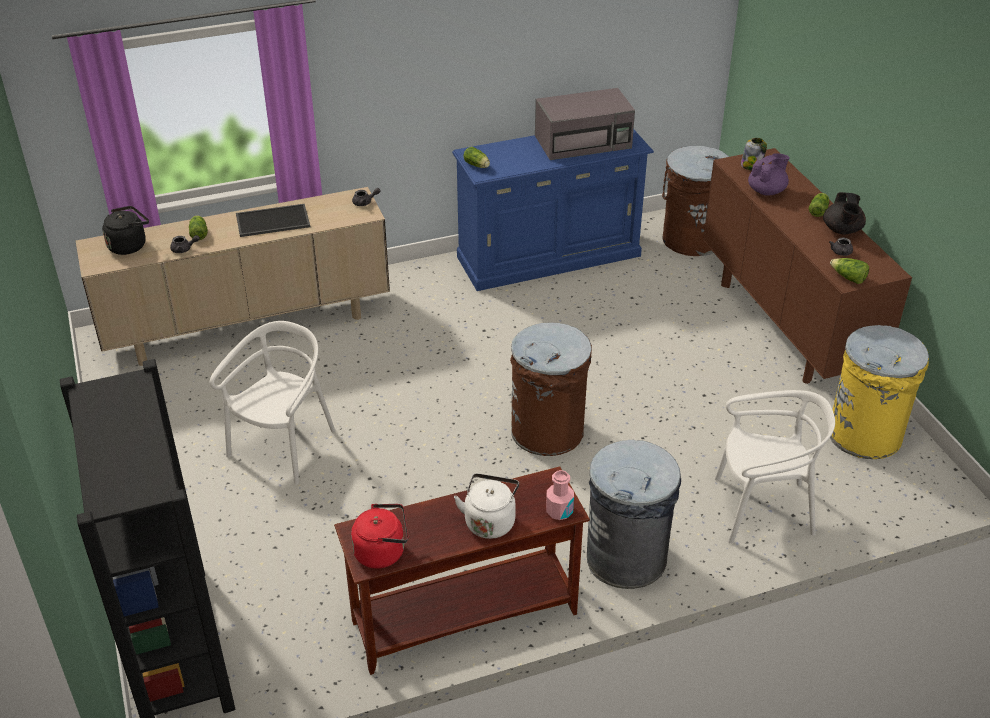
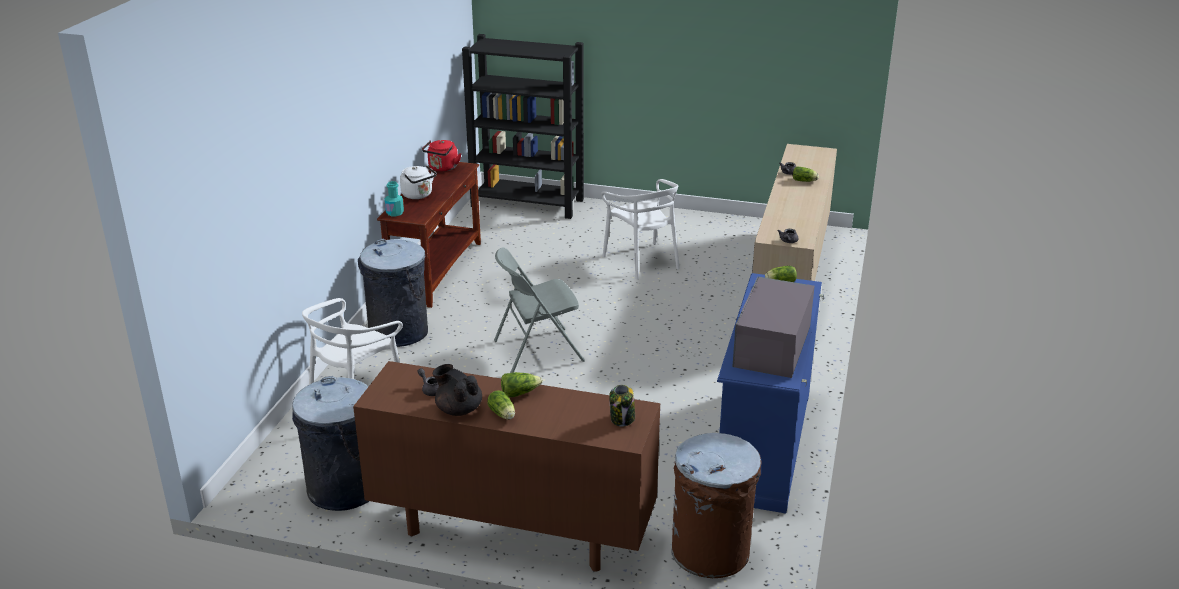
camera: 125 degrees right, 10 degrees down
black kettle [102,206,149,255] -> none
tray [236,204,310,237] -> none
brown trash can [510,323,592,456] -> grey chair [494,247,585,373]
pink bottle [546,470,574,520] -> turquoise bottle [385,181,404,216]
purple teapot [748,153,790,196] -> none
lettuce [830,258,869,284] -> lettuce moved to [501,372,543,397]
yellow trash can [830,325,929,459] -> grey trash can [292,376,369,511]

